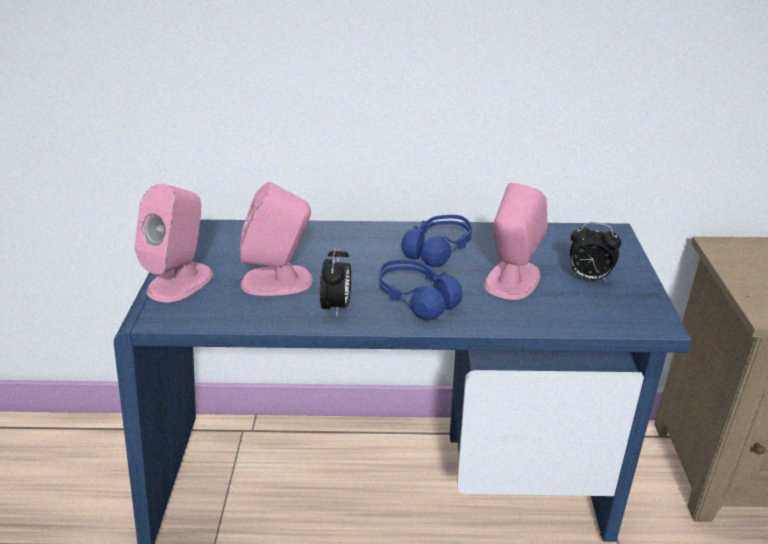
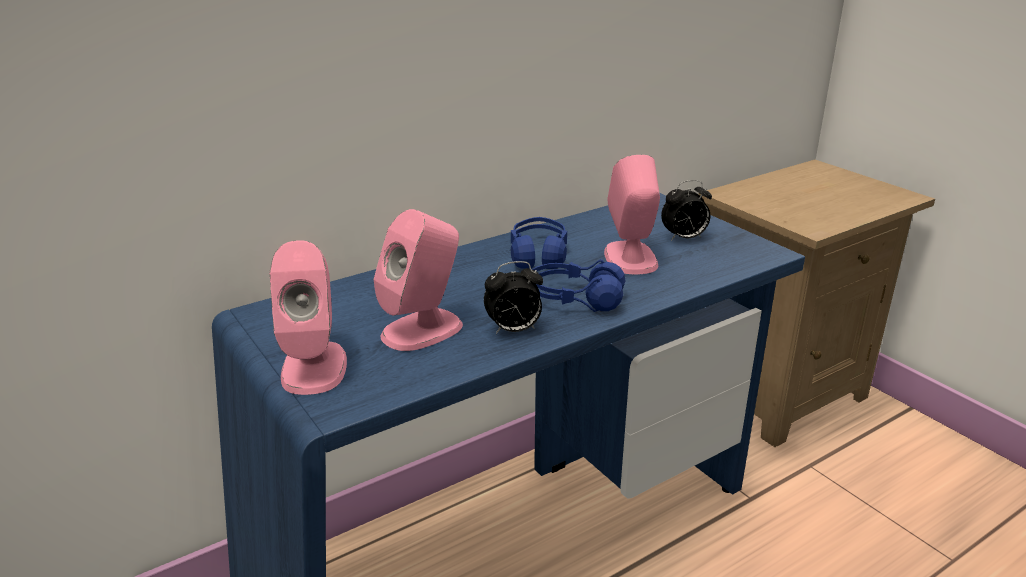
camera: 35 degrees left, 5 degrees down
alarm clock [320,245,351,317] -> alarm clock turned 105 degrees clockwise [484,261,543,334]

